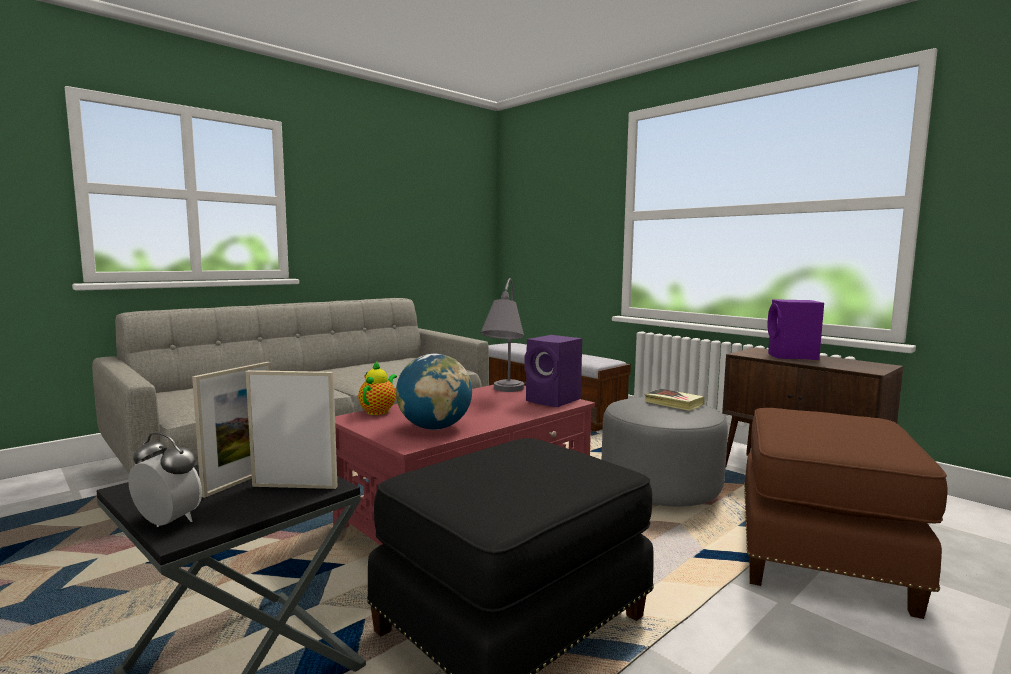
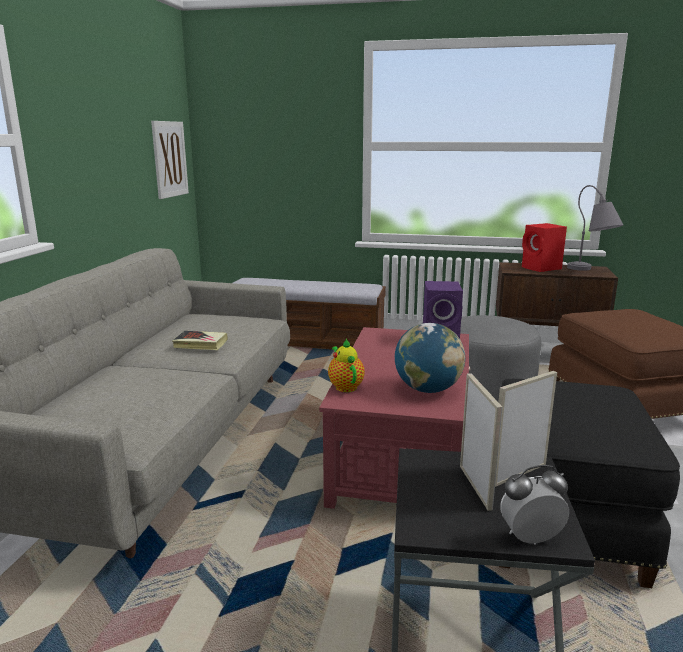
camera: 35 degrees left, 10 degrees up
grey table lamp [481,278,524,392] -> grey table lamp moved to [567,185,623,271]
book [645,389,705,411] -> book moved to [172,331,228,350]
purple speaker [767,299,824,360] -> red speaker [522,223,567,272]
none -> picture [151,121,189,199]

